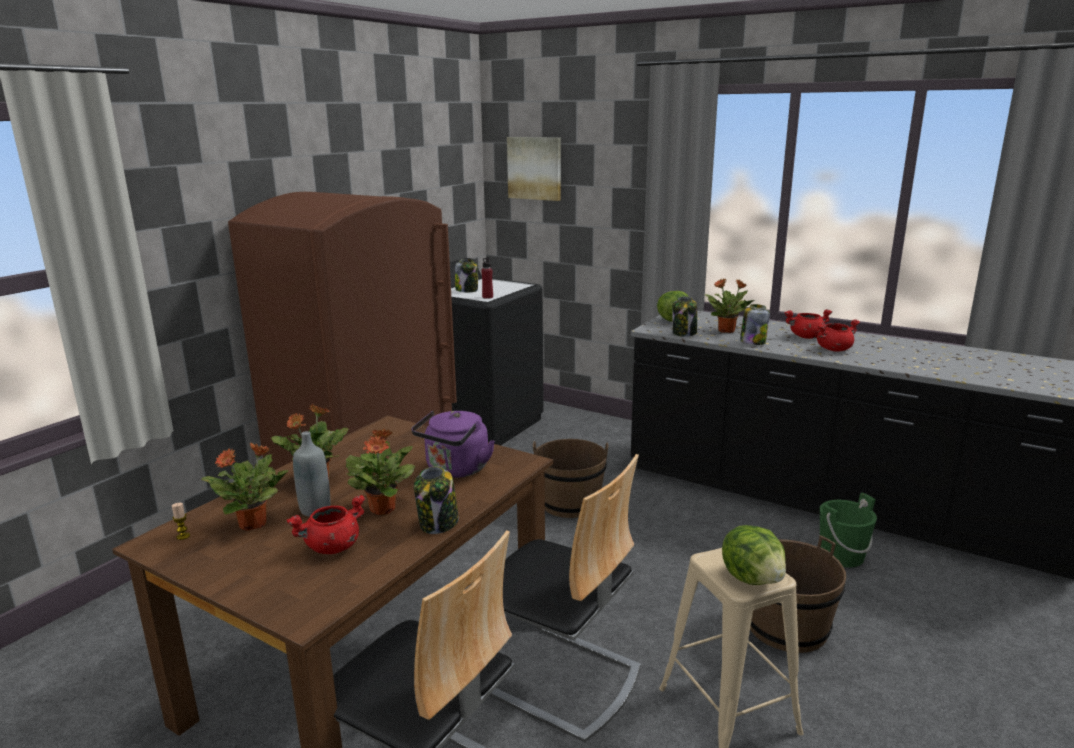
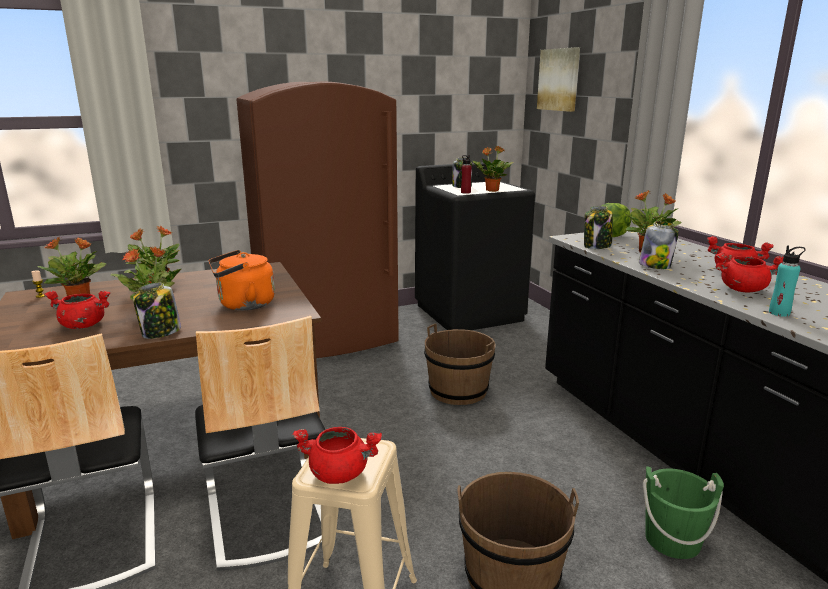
camera: 35 degrees right, 0 degrees up
grey bottle [293,431,330,517] -> none
purple kettle [411,410,495,478] -> orange kettle [208,250,275,310]
lettuce [722,525,786,585] -> red cooking pot [293,427,382,484]
none -> potted plant [473,146,513,192]
none -> turquoise bottle [769,245,806,317]

